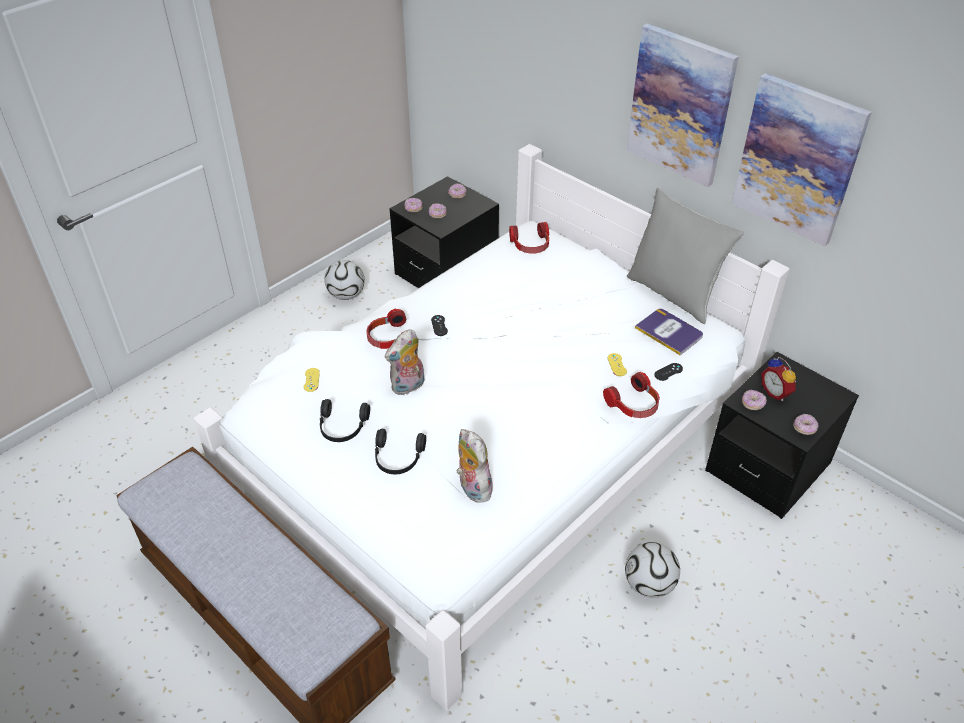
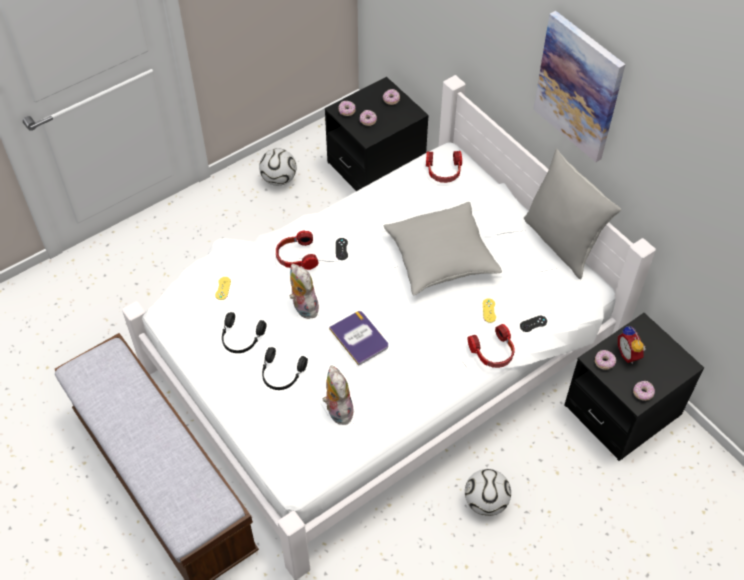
camera: 10 degrees right, 10 degrees up
plush toy [385,329,425,395] -> plush toy turned 90 degrees clockwise [290,264,319,319]
book [635,309,703,355] -> book moved to [329,311,388,366]
picture [732,73,872,246] -> none
none -> grey pillow [384,202,502,295]

